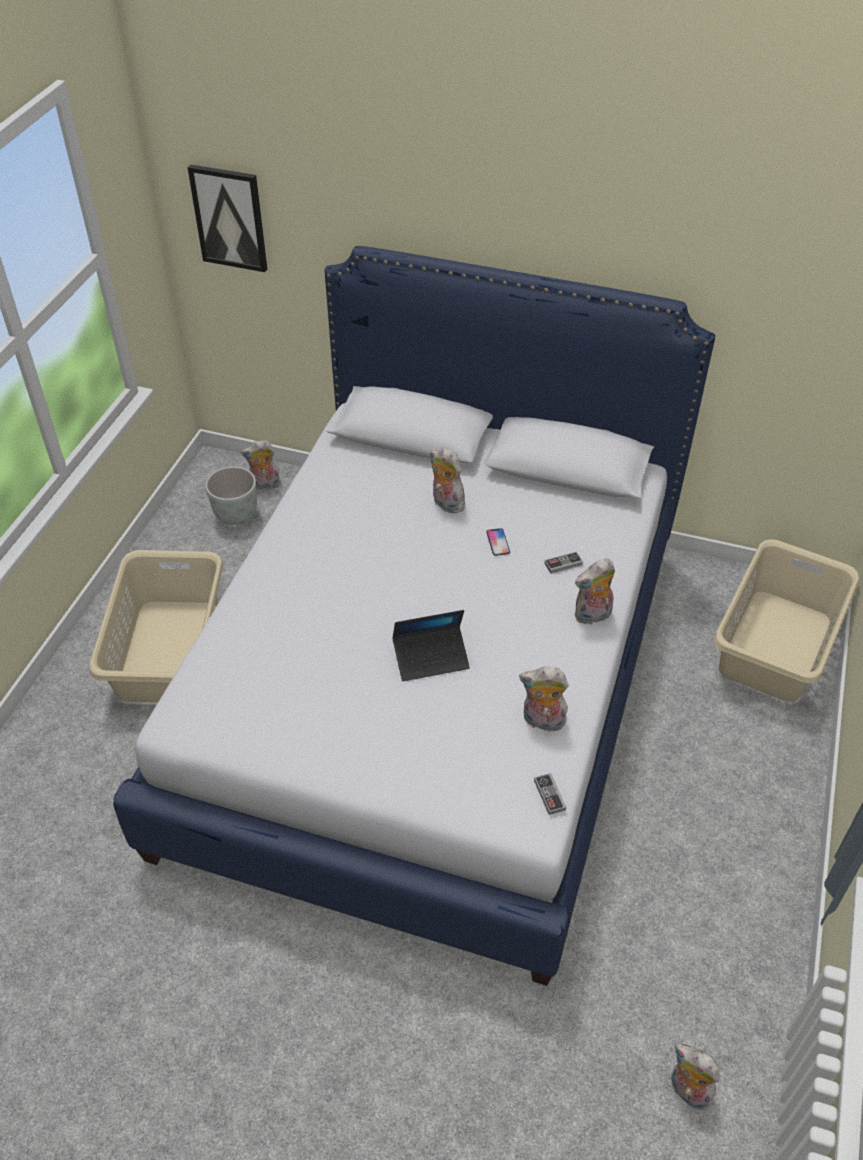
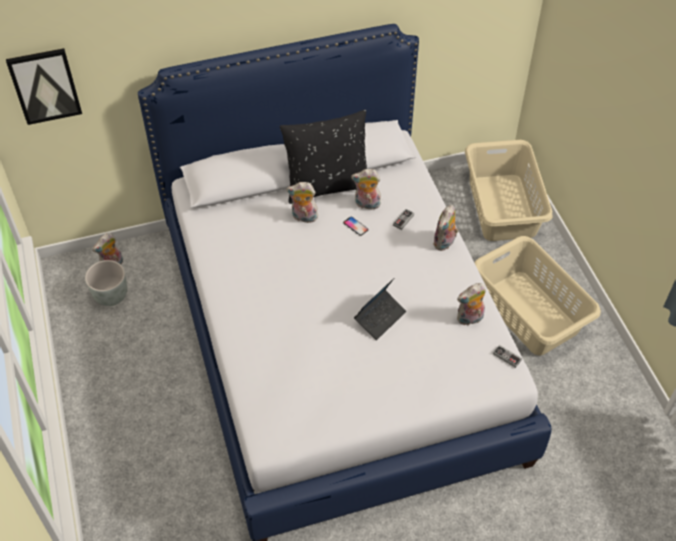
camera: 35 degrees left, 5 degrees up
beige laundry basket [89,550,223,703] -> beige laundry basket moved to [474,236,601,355]
plush toy [671,1044,720,1109] -> plush toy moved to [351,169,381,210]
none -> black pillow [280,110,367,204]

